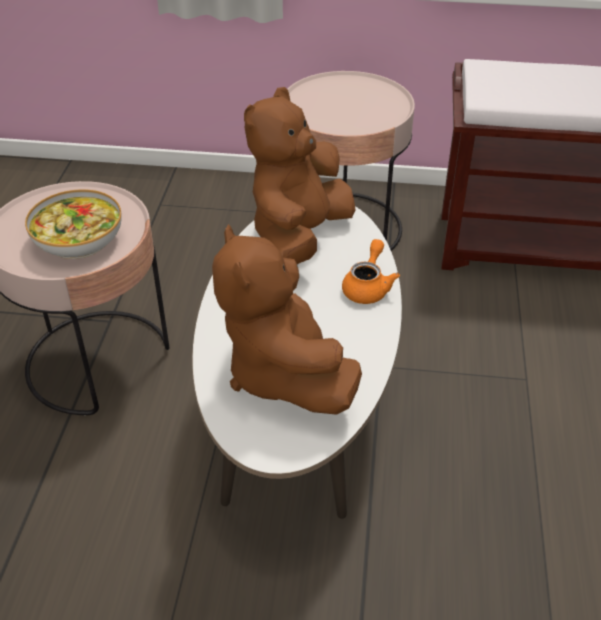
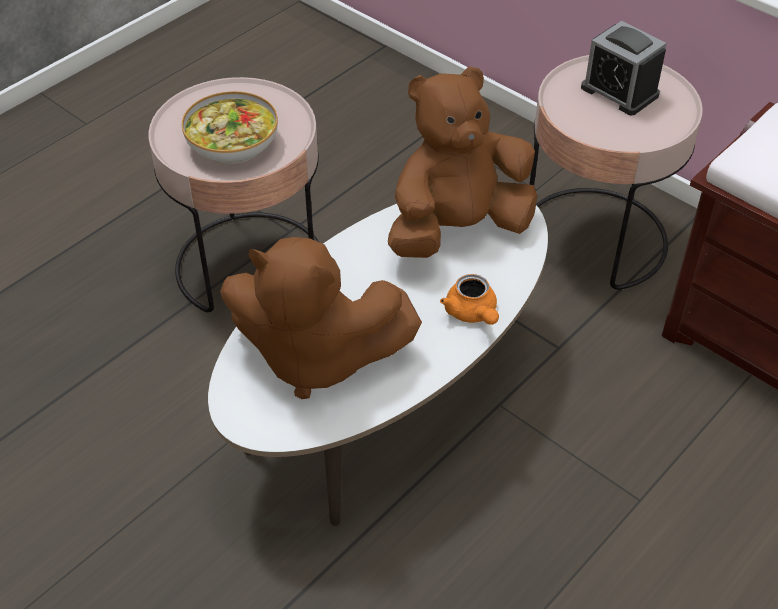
camera: 35 degrees right, 5 degrees up
brown plush toy [212,224,362,415] -> brown plush toy turned 90 degrees counterclockwise [220,237,422,399]
orange teapot [342,239,400,304] -> orange teapot turned 105 degrees clockwise [440,274,499,325]
none -> alarm clock [581,21,666,116]

